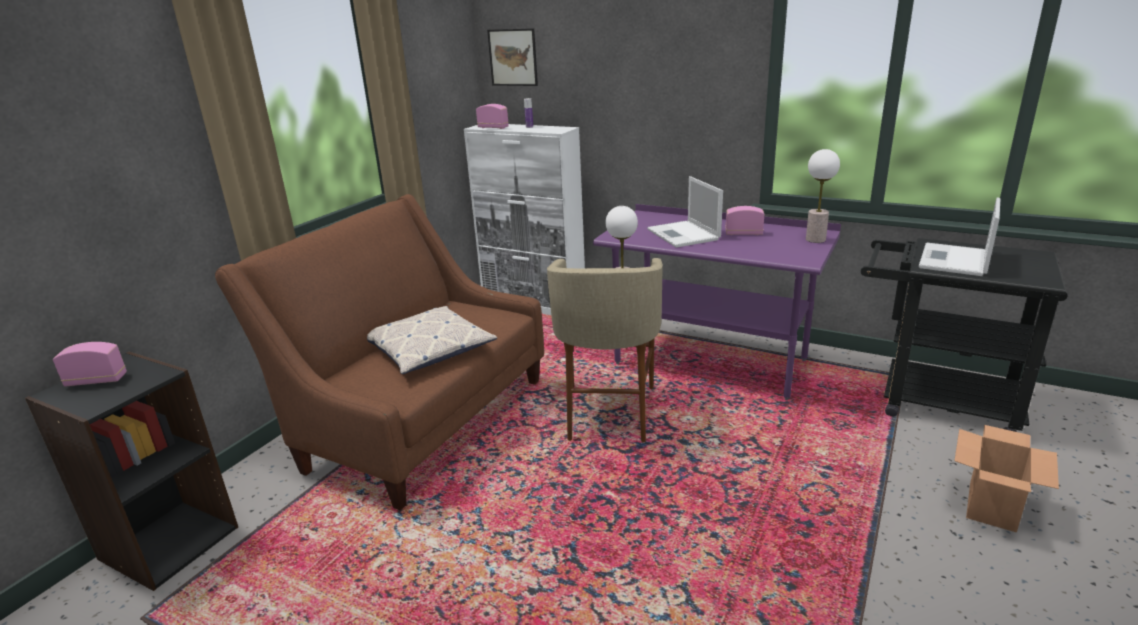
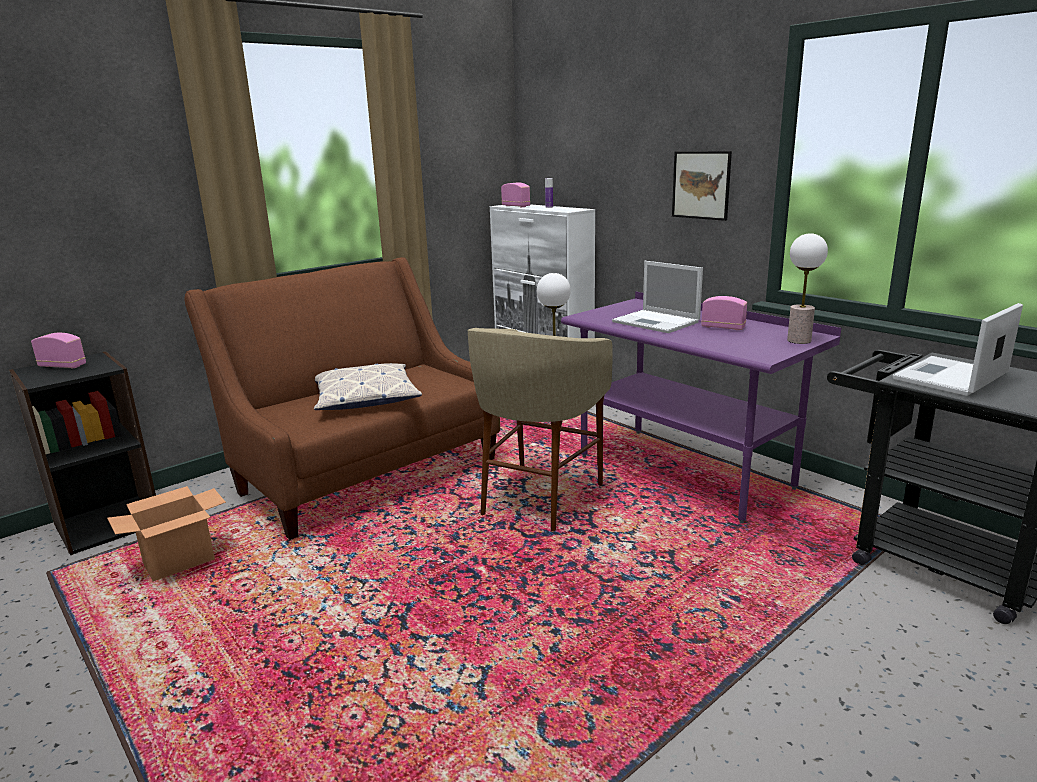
camera: 20 degrees right, 5 degrees down
picture [487,28,538,86] -> picture moved to [672,151,732,221]
laptop [647,176,723,248] -> laptop turned 45 degrees counterclockwise [612,261,703,333]
cardboard box [954,425,1059,532] -> cardboard box moved to [107,486,226,581]

